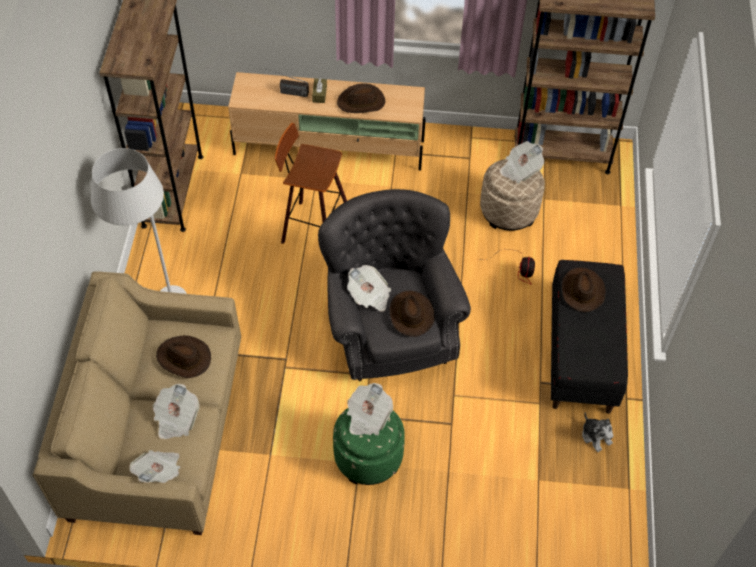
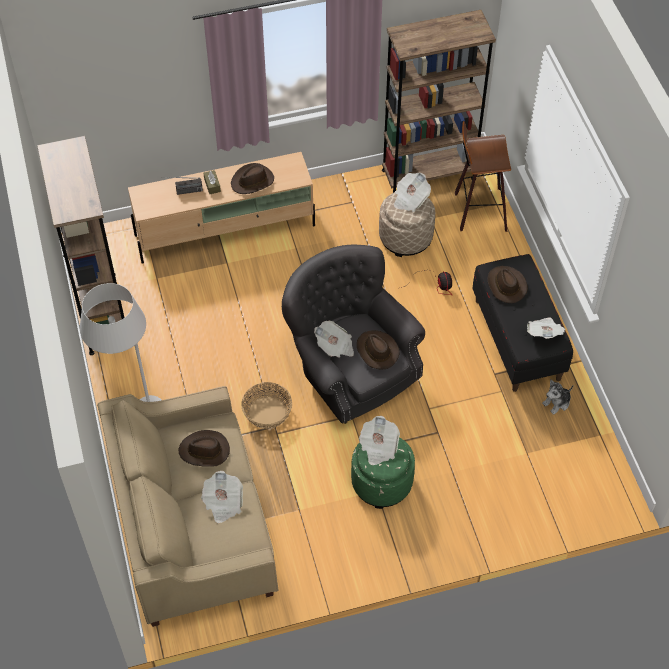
camera: 20 degrees left, 0 degrees up
newspaper [130,450,181,483] -> newspaper moved to [527,317,565,339]
stool [275,123,347,244] -> stool moved to [455,121,511,232]
plush toy [582,412,613,452] -> plush toy turned 105 degrees clockwise [542,380,573,415]
none -> basket [241,382,292,429]

